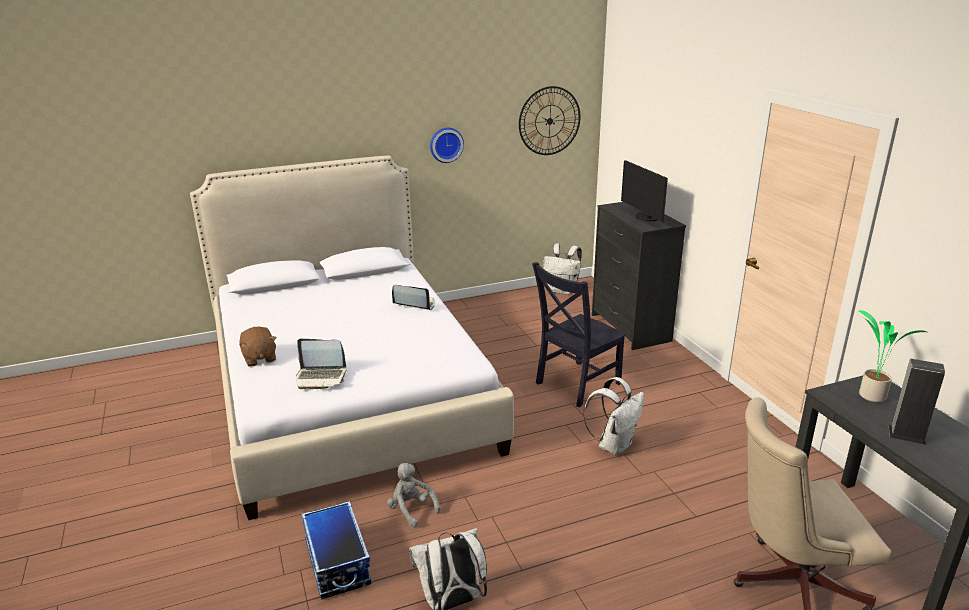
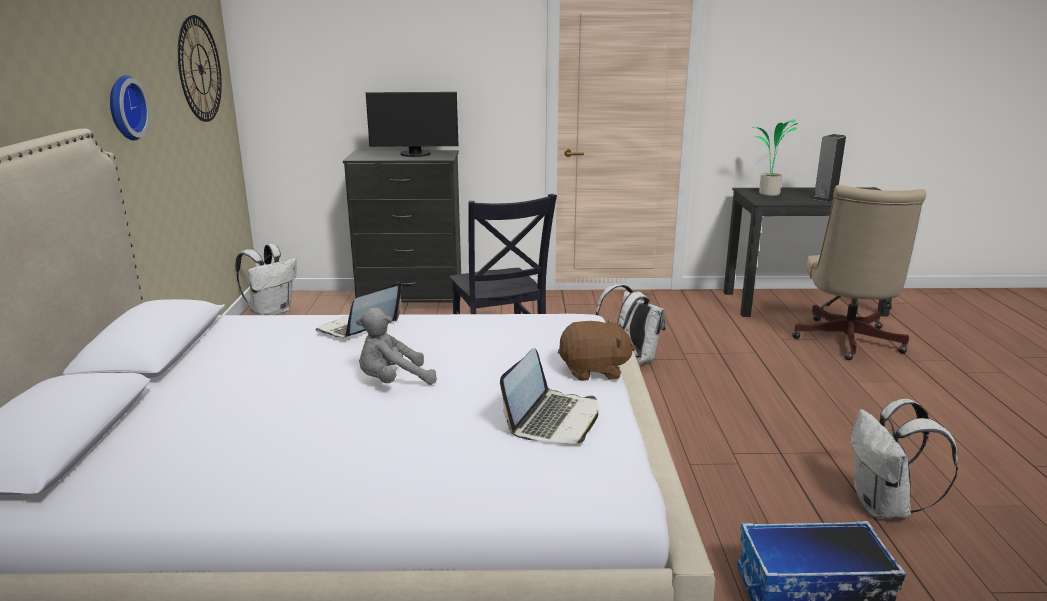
camera: 70 degrees left, 5 degrees down
brown plush toy [239,327,277,367] -> brown plush toy moved to [558,319,636,381]
grey plush toy [387,463,440,528] -> grey plush toy moved to [356,308,437,385]

